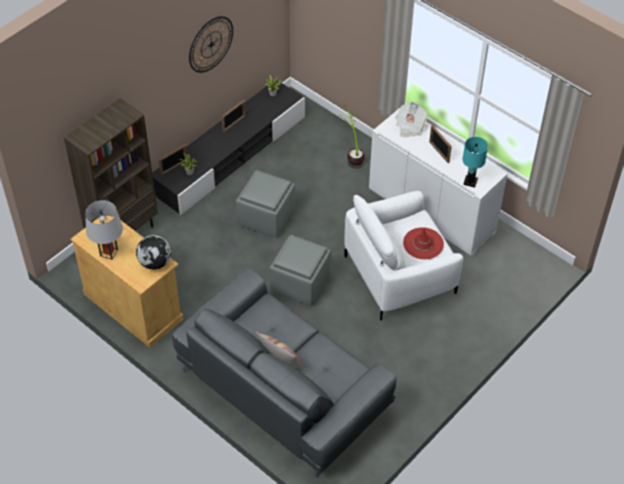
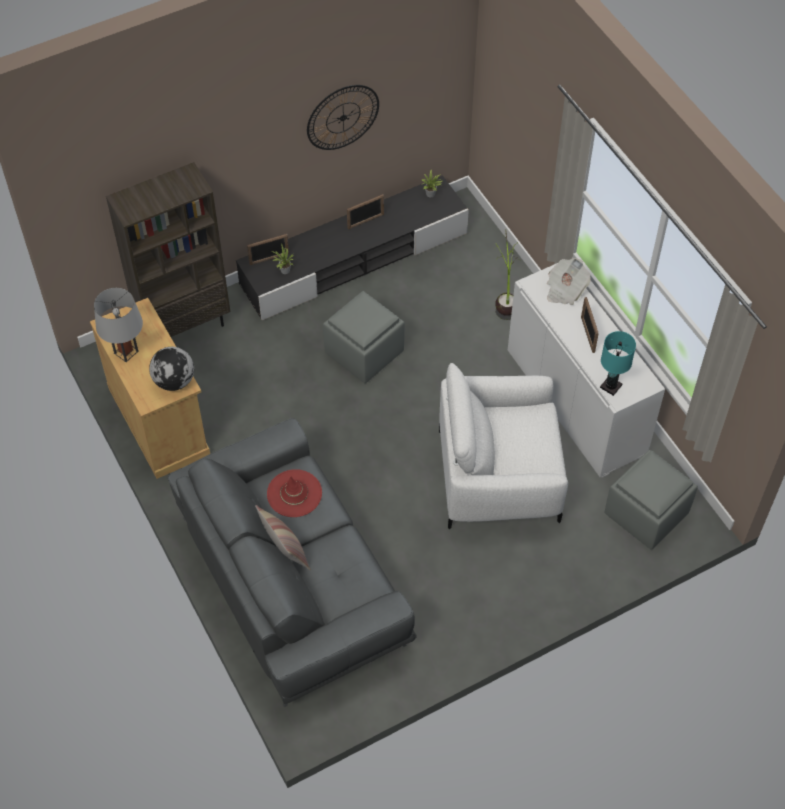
camera: 20 degrees right, 5 degrees up
grey ottoman [269,235,331,306] -> grey ottoman moved to [604,450,698,550]
red hat [403,227,444,259] -> red hat moved to [267,469,322,517]

